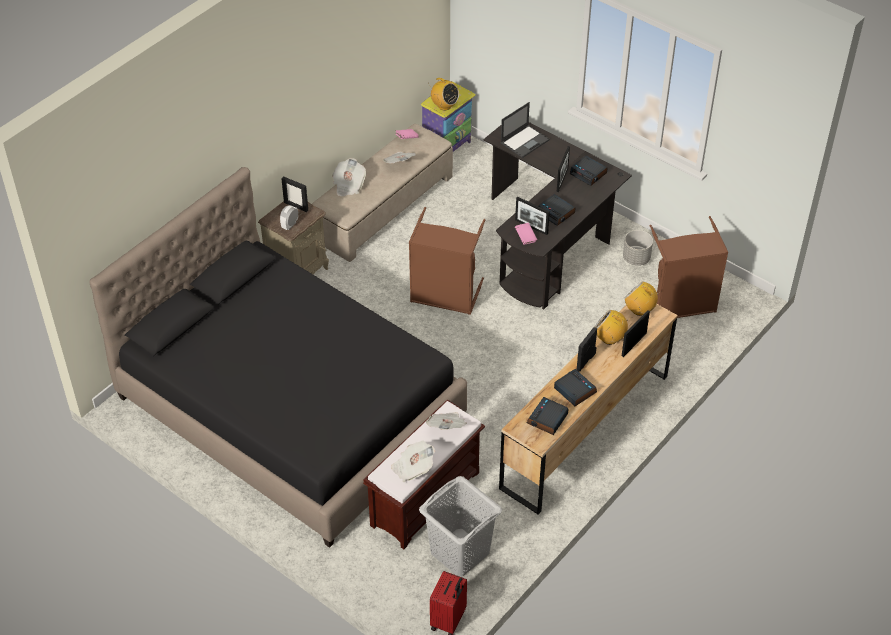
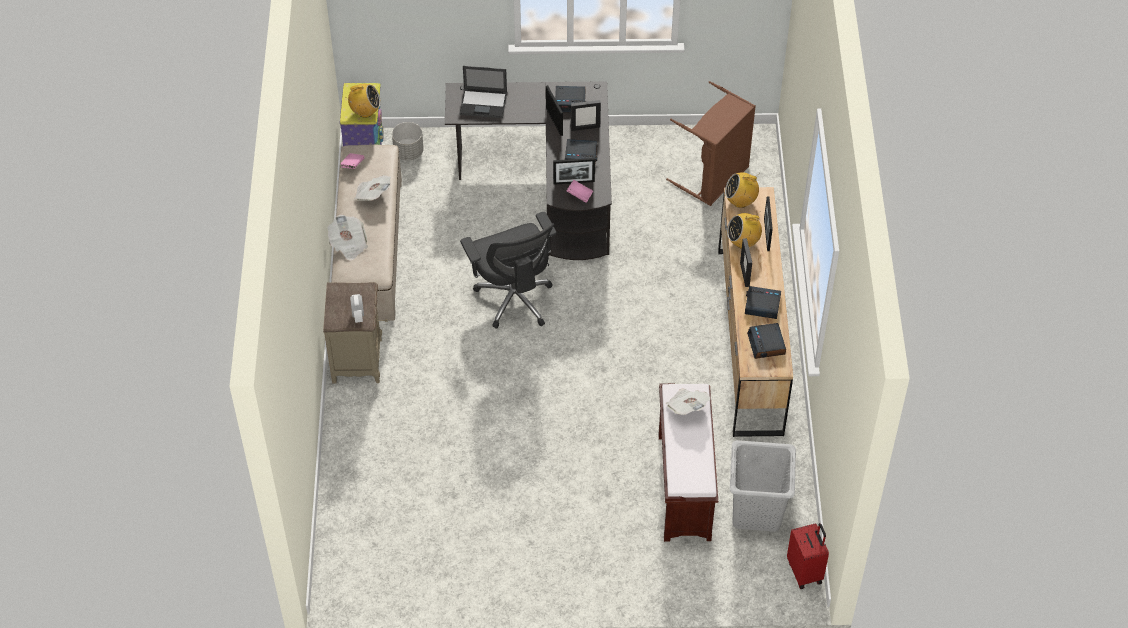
camera: 40 degrees left, 5 degrees up
black bed [89,167,467,548] -> none
picture frame [281,176,308,212] -> picture frame moved to [571,100,601,131]
newspaper [391,441,435,482] -> none
brown laundry basket [409,207,485,315] -> office chair [460,212,557,329]
laptop [501,102,550,158] -> laptop turned 90 degrees clockwise [459,66,507,118]
grey planter [623,230,653,266] -> grey planter moved to [392,122,424,160]

